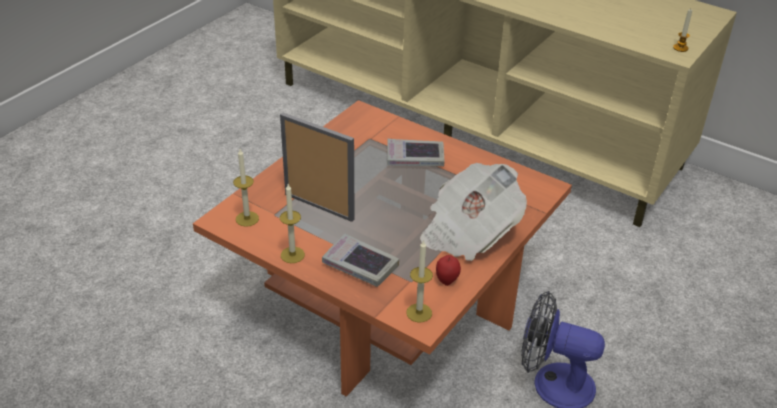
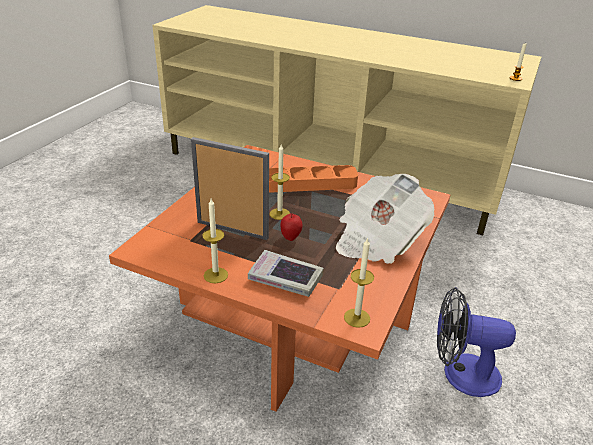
camera: 10 degrees left, 5 degrees down
candle [233,149,259,227] -> candle moved to [270,145,290,220]
book [387,139,445,166] -> orange tray [269,165,358,193]
apple [436,255,461,286] -> apple moved to [281,214,303,241]

